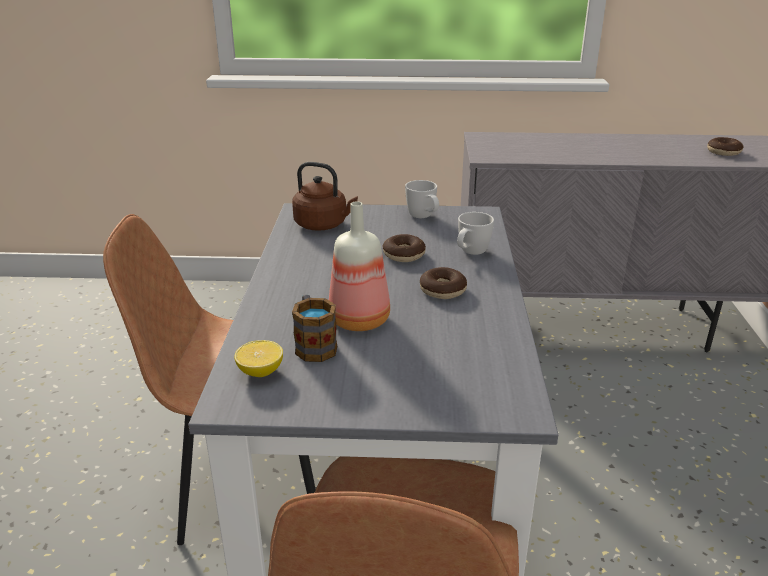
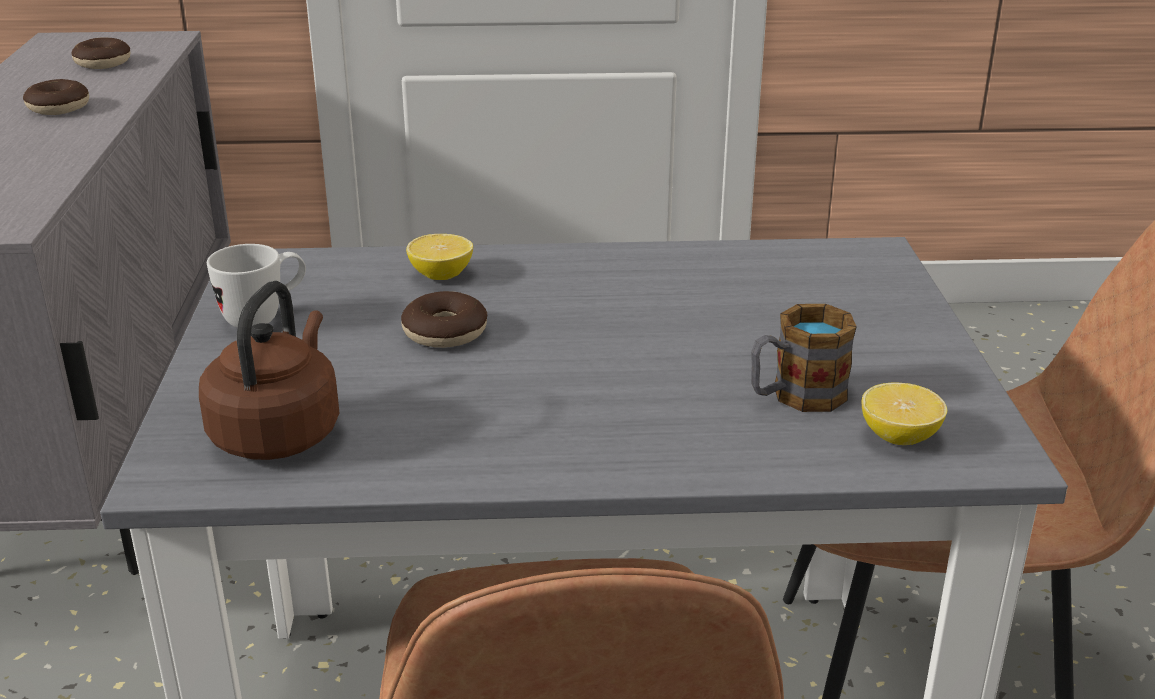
camera: 95 degrees left, 0 degrees up
bottle [329,201,390,331] -> none
donut [420,267,467,299] -> donut moved to [23,79,89,115]
white mug [457,212,494,255] -> lemon [406,234,473,280]

